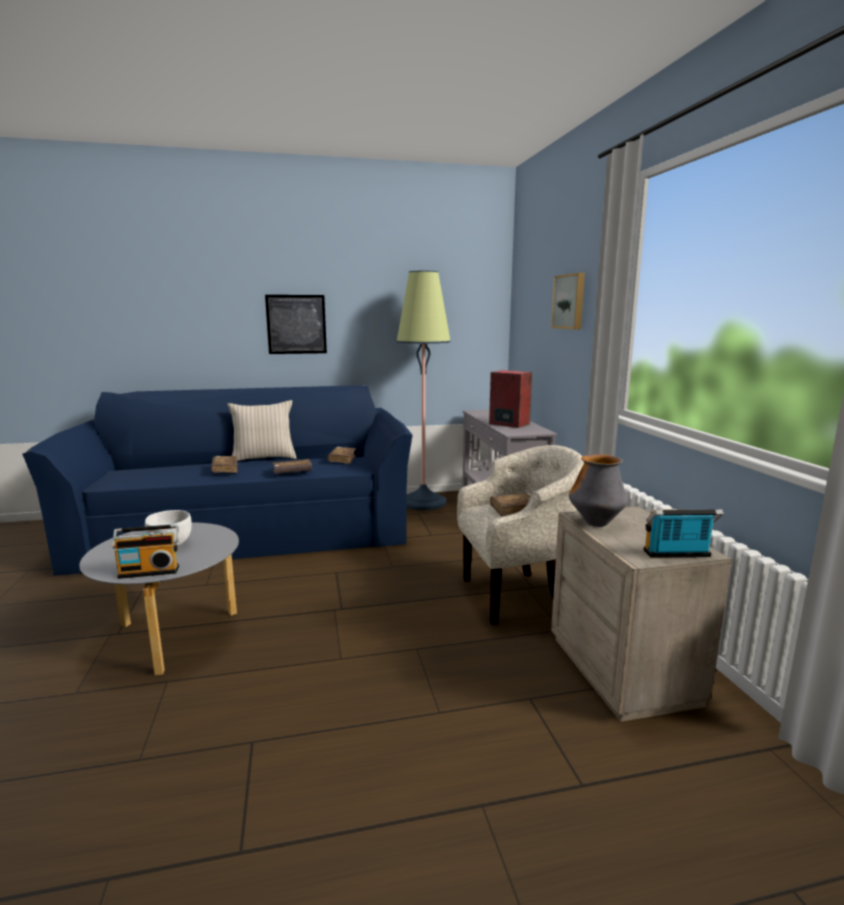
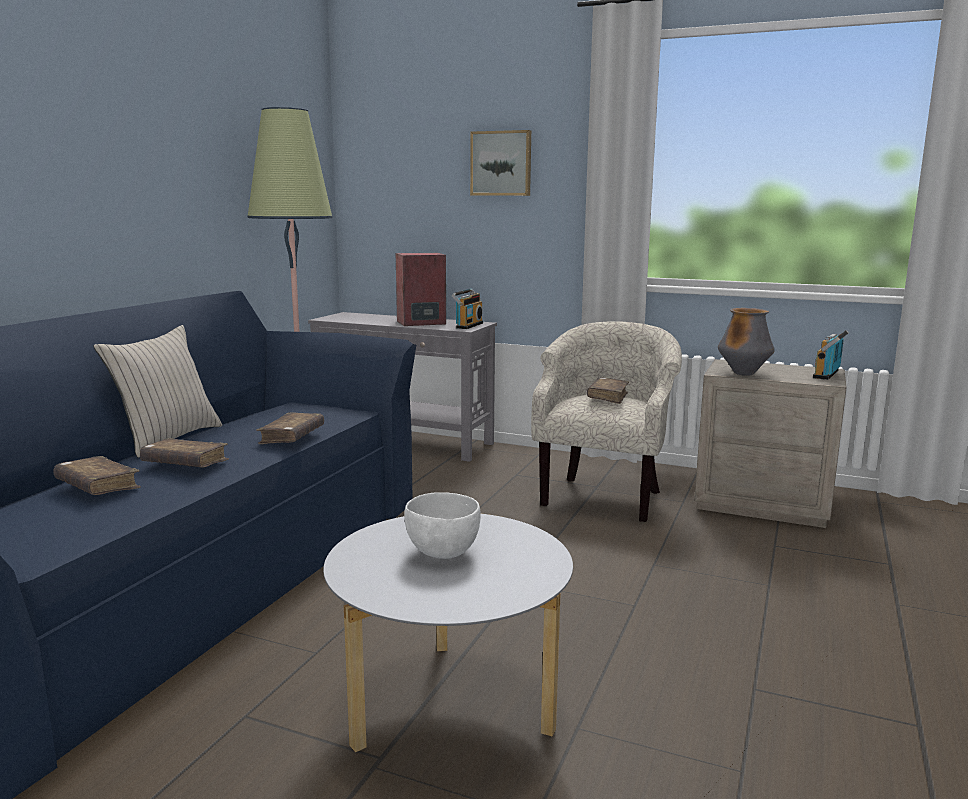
camera: 55 degrees left, 0 degrees up
radio [112,524,179,579] -> radio moved to [451,289,483,329]
picture [265,295,327,354] -> none
brown book [328,447,356,464] -> brown book moved to [53,456,141,495]

